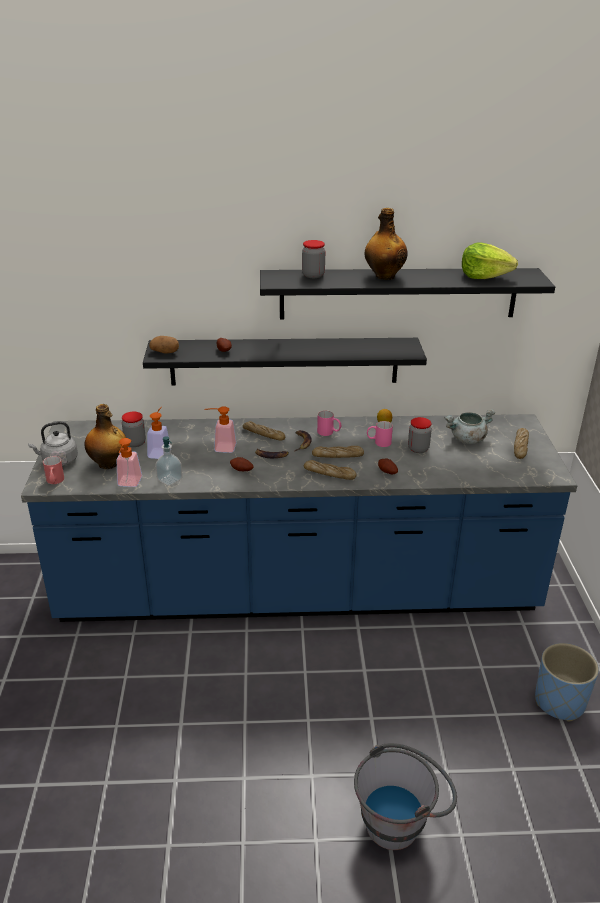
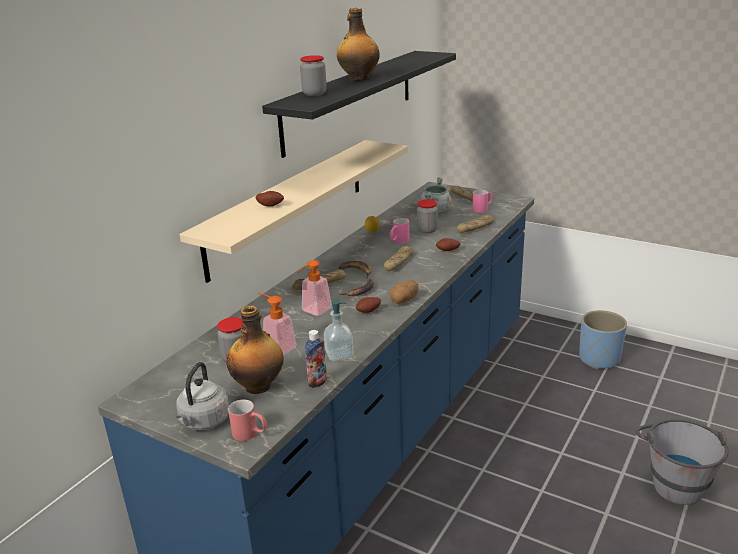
camera: 55 degrees left, 5 degrees down
soap dispenser [116,438,142,487] -> bottle [305,330,327,388]
black shelf [143,338,427,386] -> beige shelf [180,140,408,283]
potato [149,336,179,354] -> potato moved to [389,280,418,304]
bread [304,460,356,480] -> bread moved to [456,215,494,233]
pink mug [317,410,341,436] -> pink mug moved to [473,190,493,213]
lettuce [462,243,518,279] -> none

